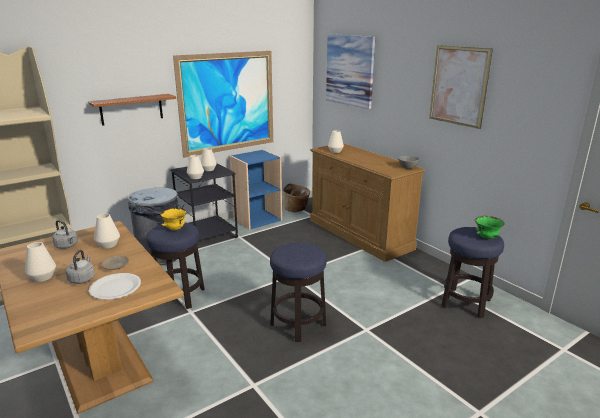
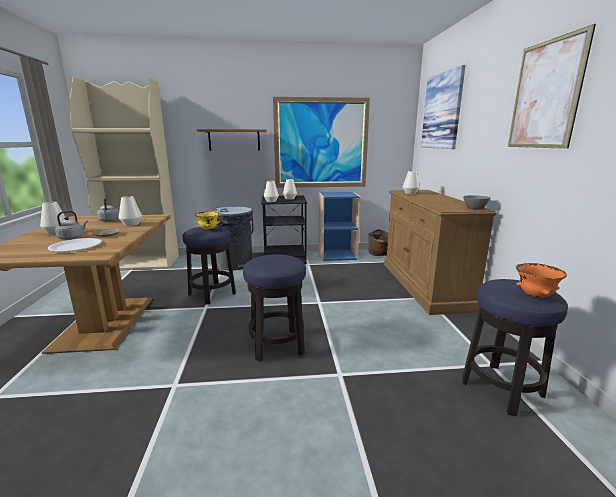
camera: 30 degrees right, 5 degrees down
green bowl [475,216,505,239] -> orange bowl [516,263,567,298]

